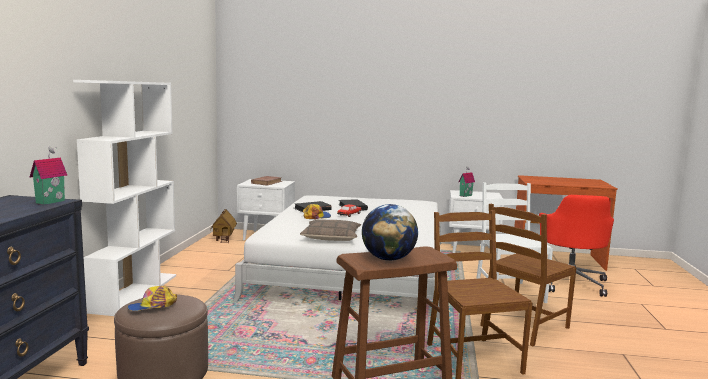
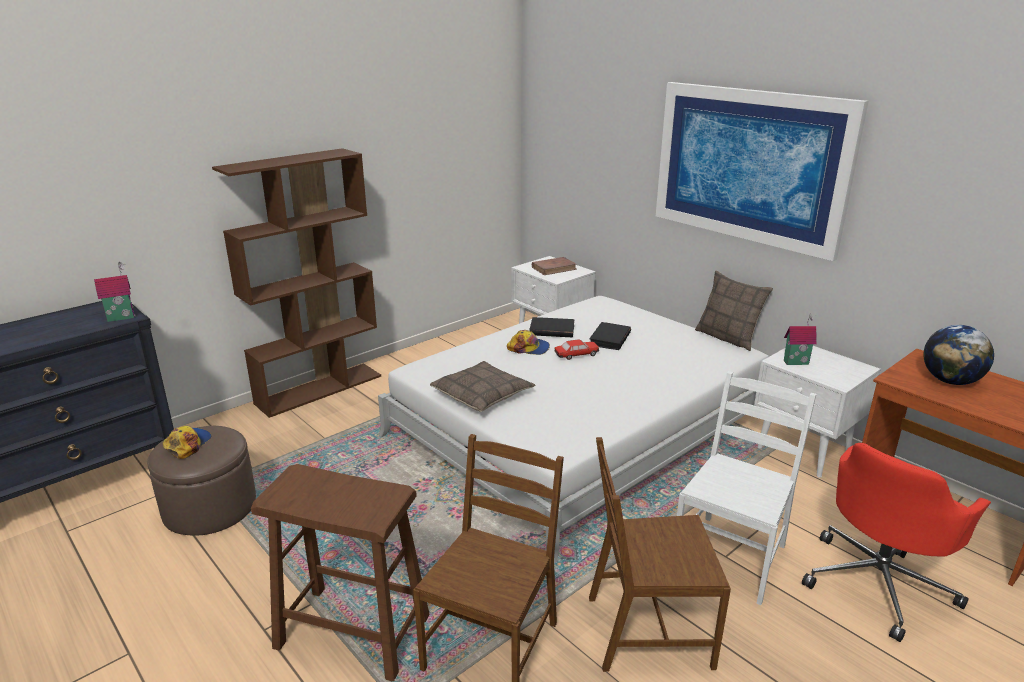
camera: 40 degrees right, 15 degrees up
white bookcase [73,80,176,316] -> brown bookcase [212,148,381,418]
cap [128,286,177,311] -> cap turned 90 degrees clockwise [163,426,211,459]
toy house [210,209,237,243] -> none
globe [362,204,418,261] -> globe moved to [923,325,994,385]
none -> picture [656,82,869,261]
none -> pillow [695,271,773,351]

